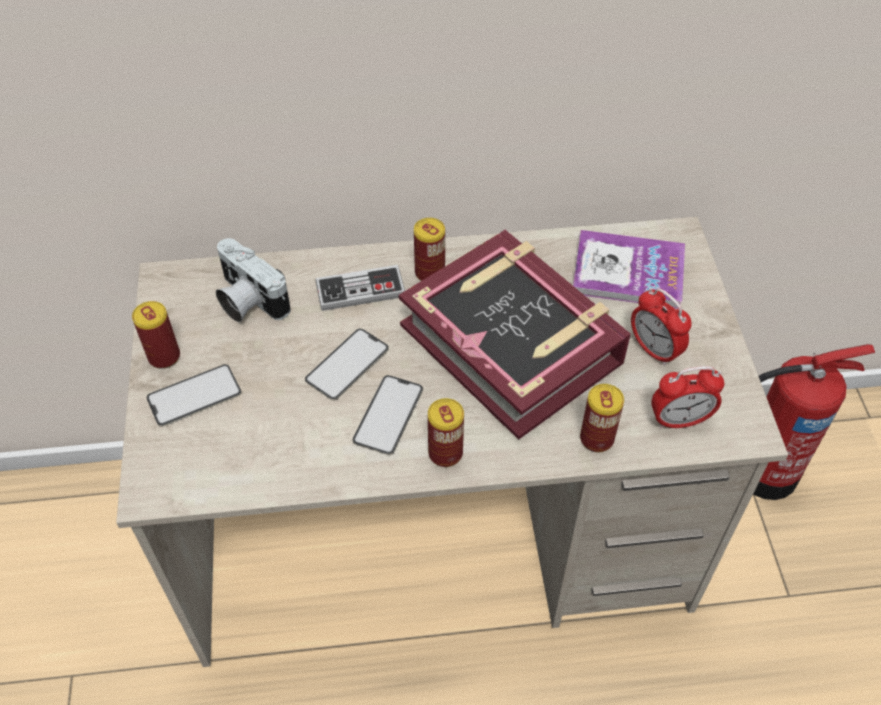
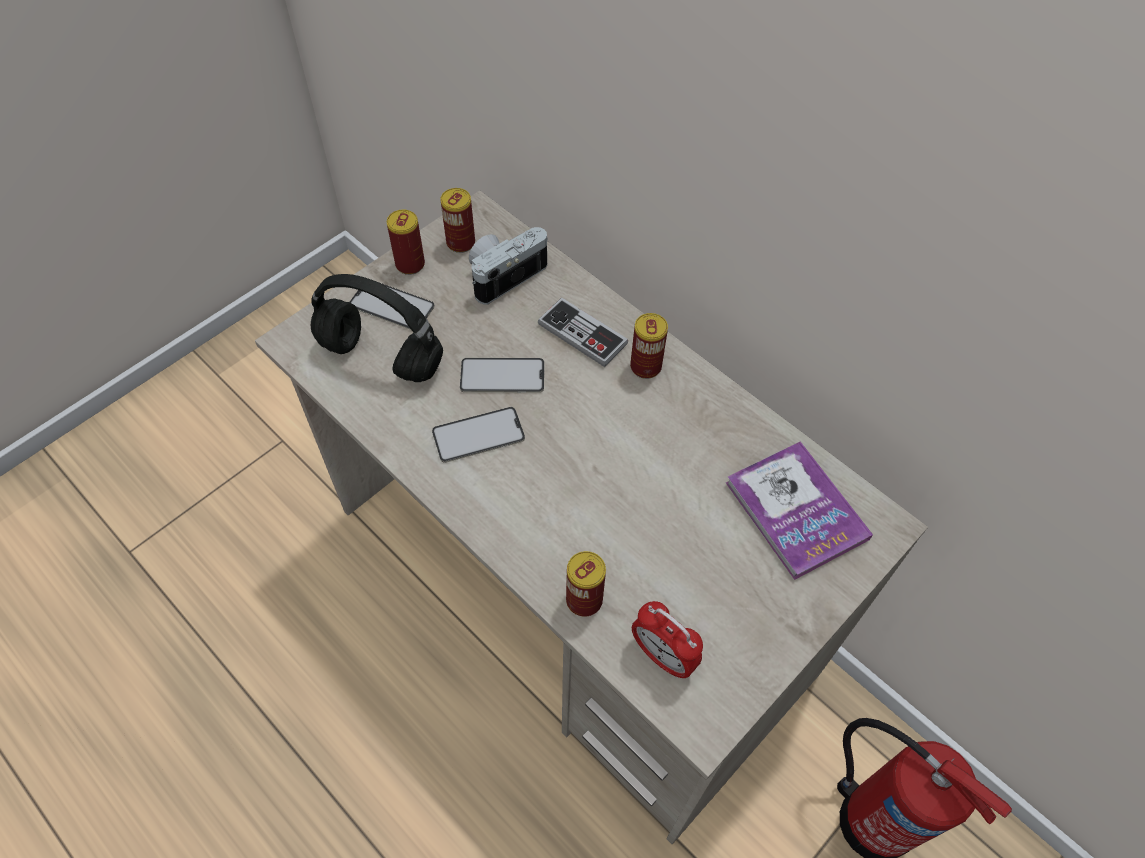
camera: 50 degrees right, 5 degrees up
camera [216,238,291,322] -> camera turned 45 degrees clockwise [469,227,548,305]
book [399,230,631,440] -> none
can [428,398,464,467] -> can moved to [440,188,475,253]
alarm clock [631,288,692,366] -> none
none -> black headphones [311,274,443,382]

